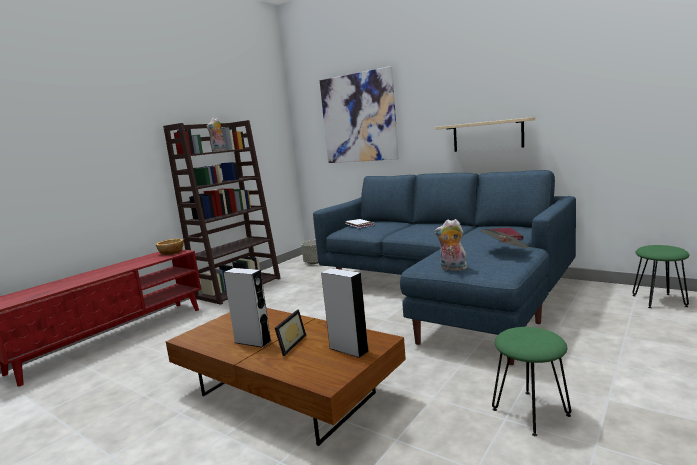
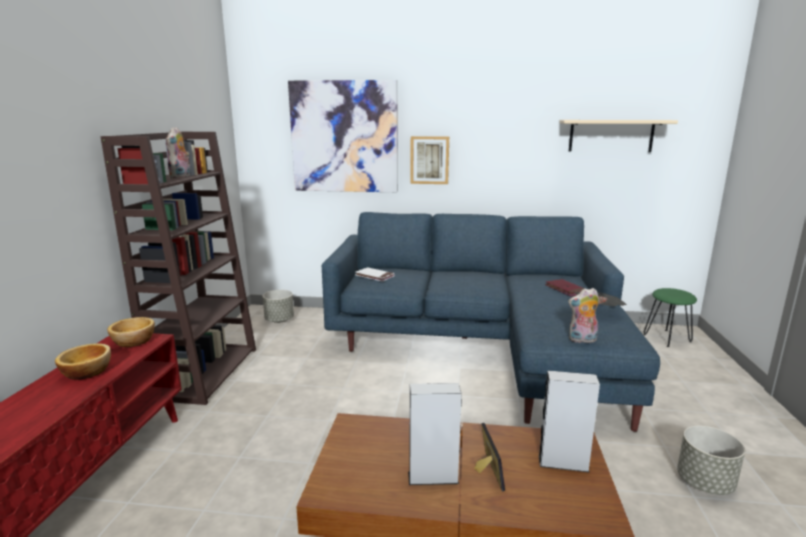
camera: 30 degrees left, 5 degrees up
beige shelf [435,117,535,152] -> beige shelf moved to [559,120,678,152]
green stool [492,327,571,436] -> grey planter [677,425,745,495]
none -> bowl [55,343,111,380]
none -> picture [410,136,449,184]

